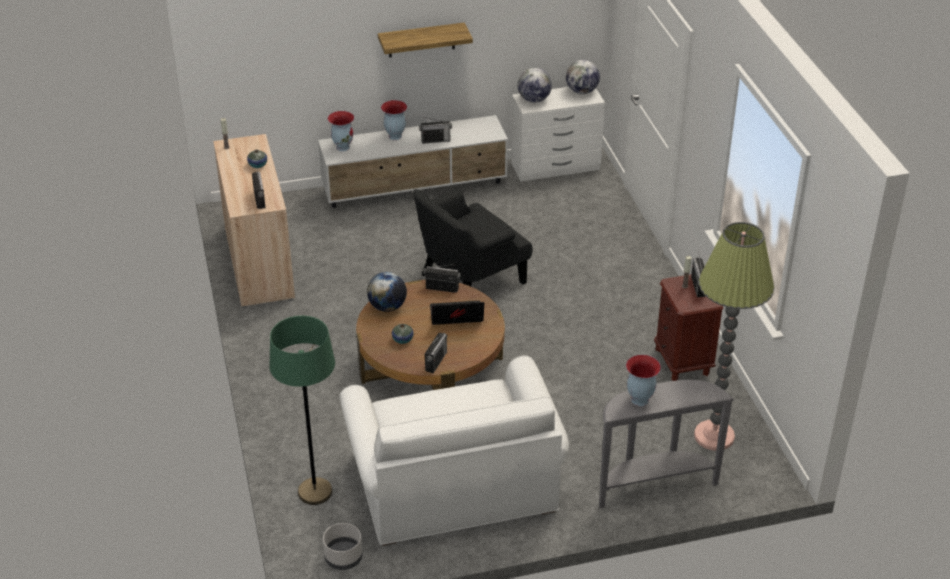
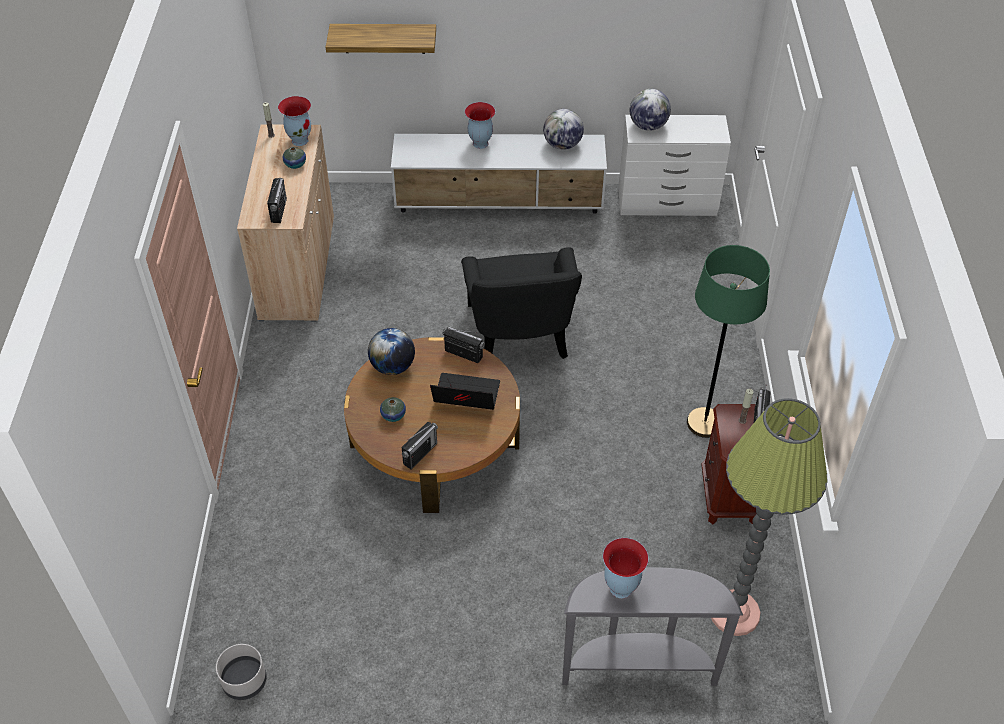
camera: 15 degrees right, 10 degrees up
green floor lamp [269,316,335,505] -> green floor lamp moved to [687,245,770,438]
vase [328,111,354,151] -> vase moved to [278,96,311,146]
white sofa [339,356,569,546] -> none
shelf [378,23,473,58] -> shelf moved to [326,24,436,54]
black armchair [413,189,533,286] -> black armchair turned 75 degrees counterclockwise [461,247,582,359]
radio [419,117,452,144] -> none
globe [566,60,600,94] -> globe moved to [543,109,584,150]

